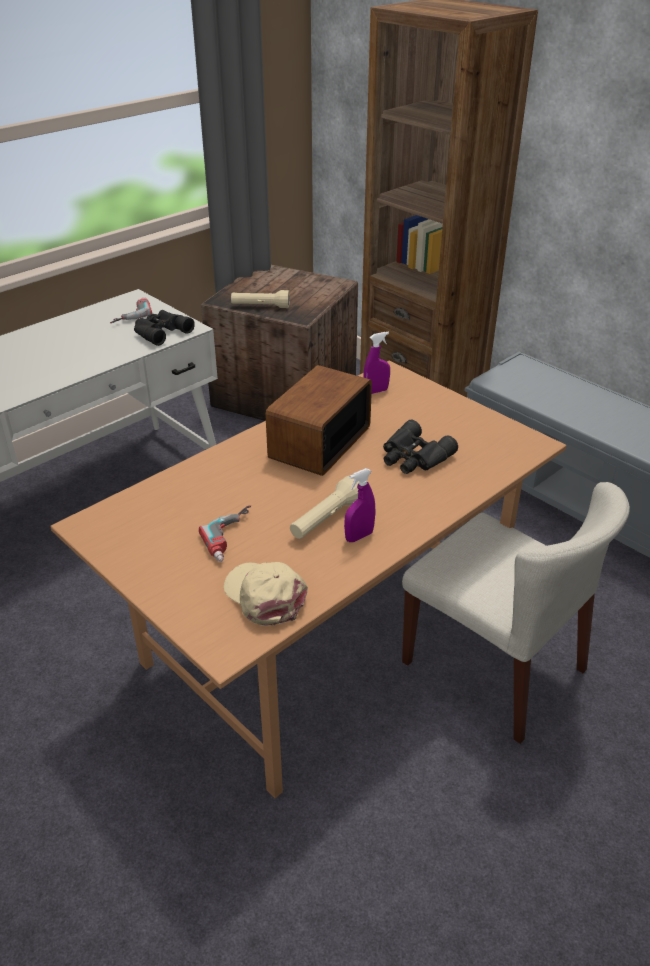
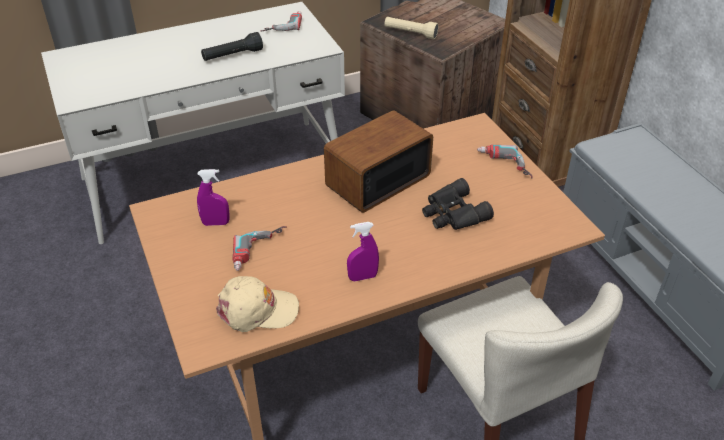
camera: 20 degrees right, 5 degrees up
black binoculars [134,310,195,346] -> none
beige cap [224,562,308,626] -> beige cap turned 105 degrees clockwise [216,276,299,332]
beige flashlight [290,476,359,539] -> none
purple spray bottle [363,332,390,394] -> purple spray bottle moved to [197,169,230,226]
none -> black flashlight [201,32,263,61]
none -> power drill [477,145,533,178]

